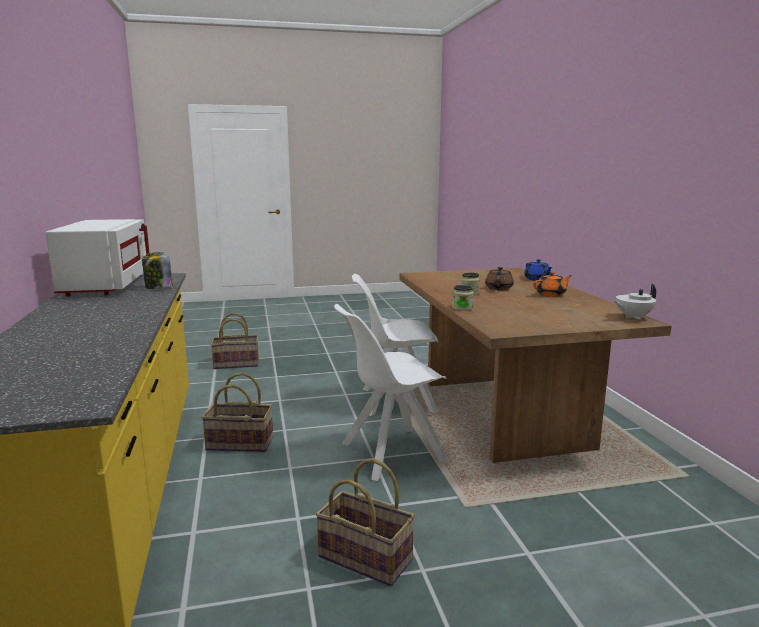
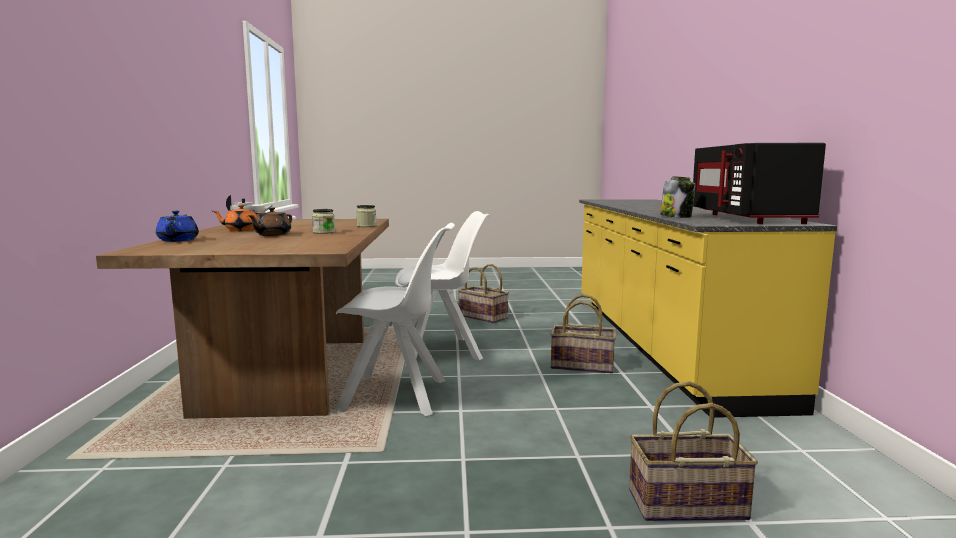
camera: 170 degrees left, 5 degrees down
white microwave [46,219,150,296] -> black microwave [693,143,826,224]

